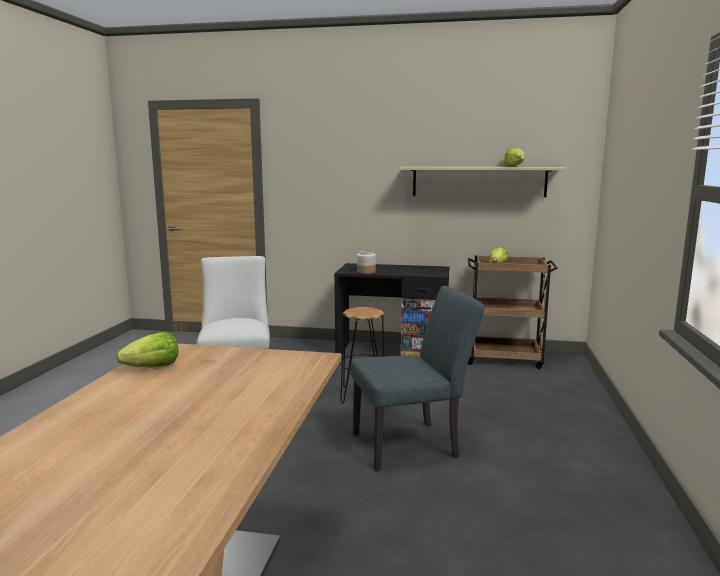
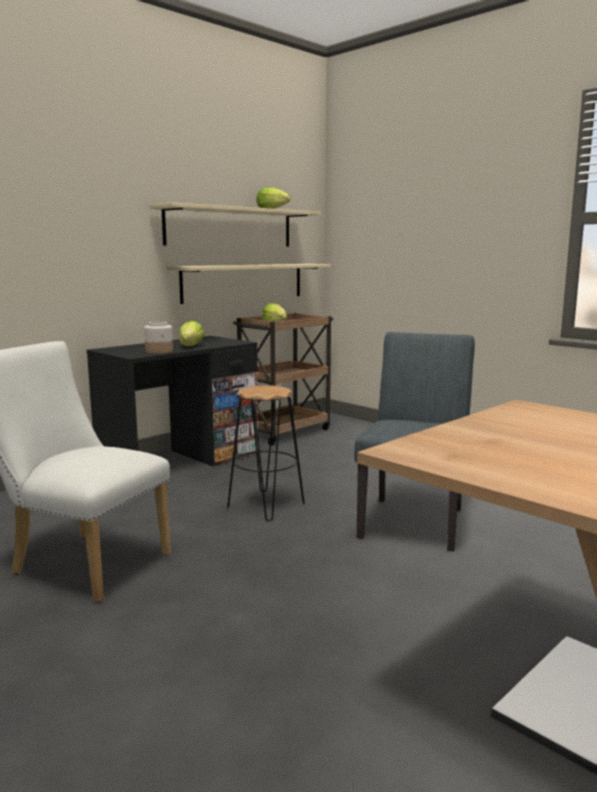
camera: 55 degrees left, 0 degrees up
lettuce [117,332,179,368] -> lettuce moved to [179,321,204,346]
none -> beige shelf [167,264,331,304]

